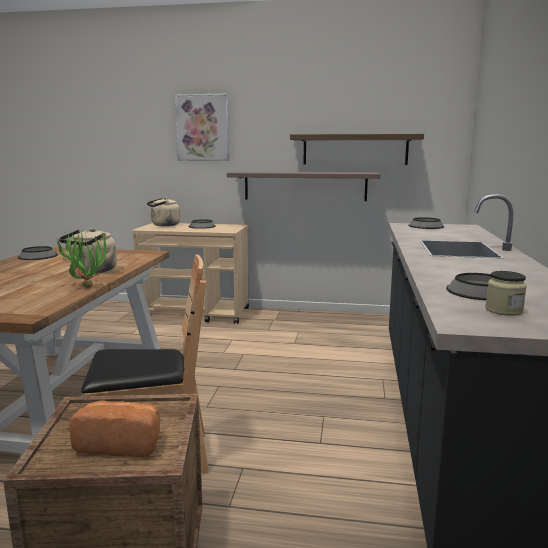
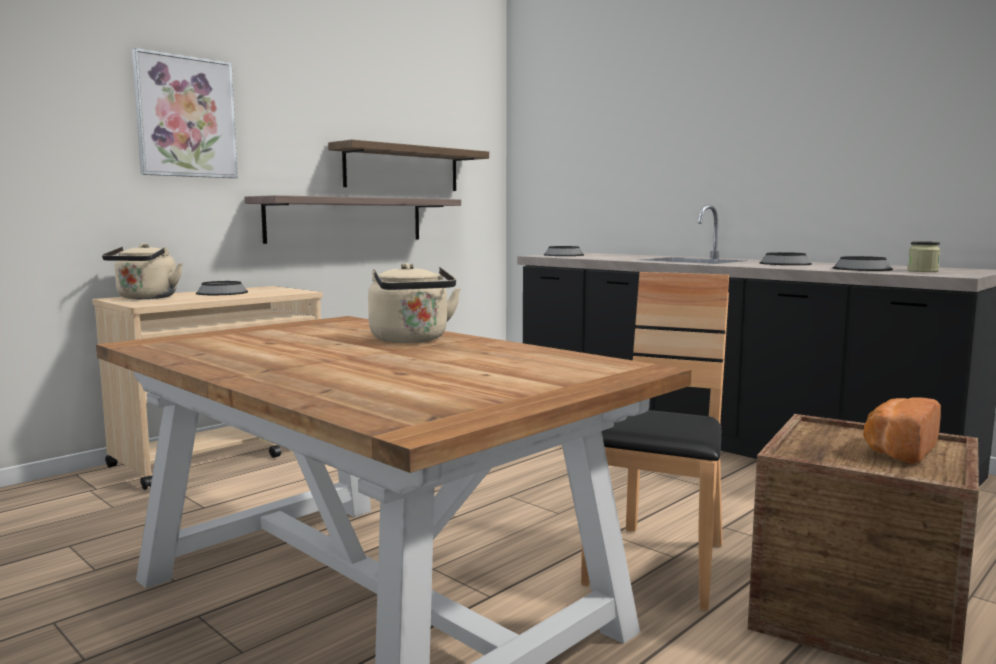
camera: 55 degrees left, 5 degrees down
bowl [18,246,58,260] -> bowl moved to [759,252,812,265]
potted plant [55,228,109,288] -> none

